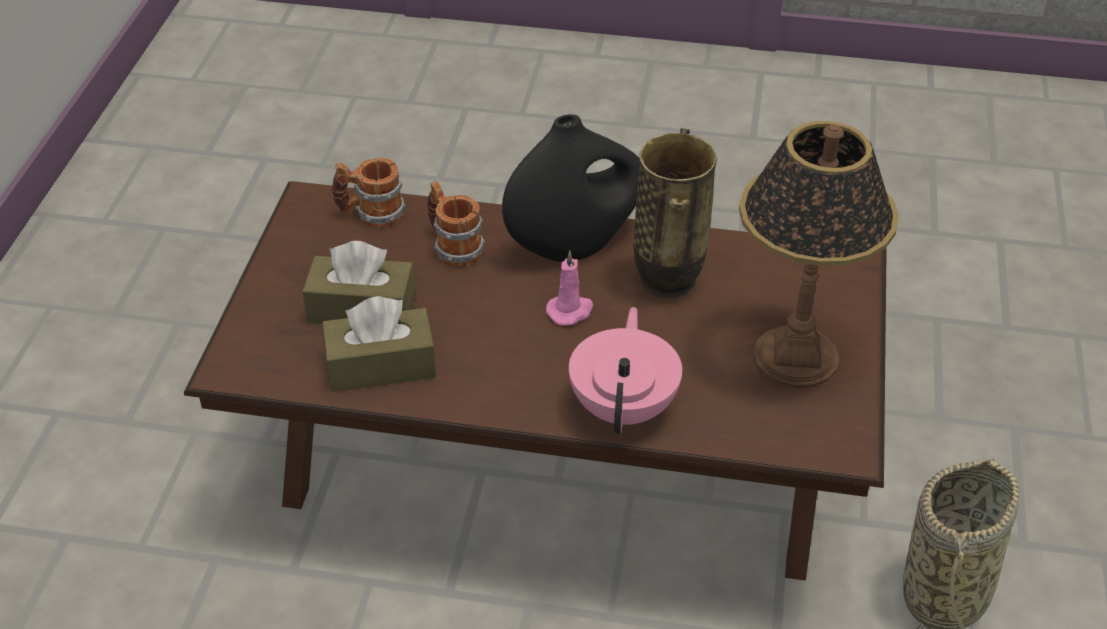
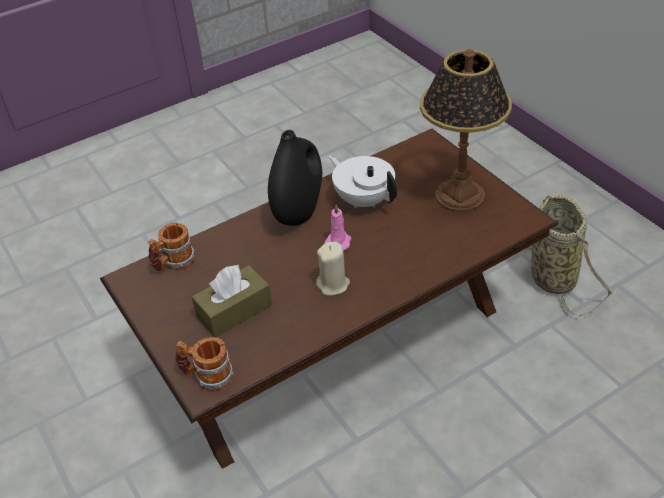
camera: 40 degrees left, 0 degrees up
brown tissue box [322,296,436,392] -> none
mug [427,181,485,267] -> mug moved to [175,337,234,391]
pink teapot [569,307,682,434] -> none
vase [634,127,717,300] -> white teapot [329,155,397,208]
none -> beige candle [316,241,350,296]

